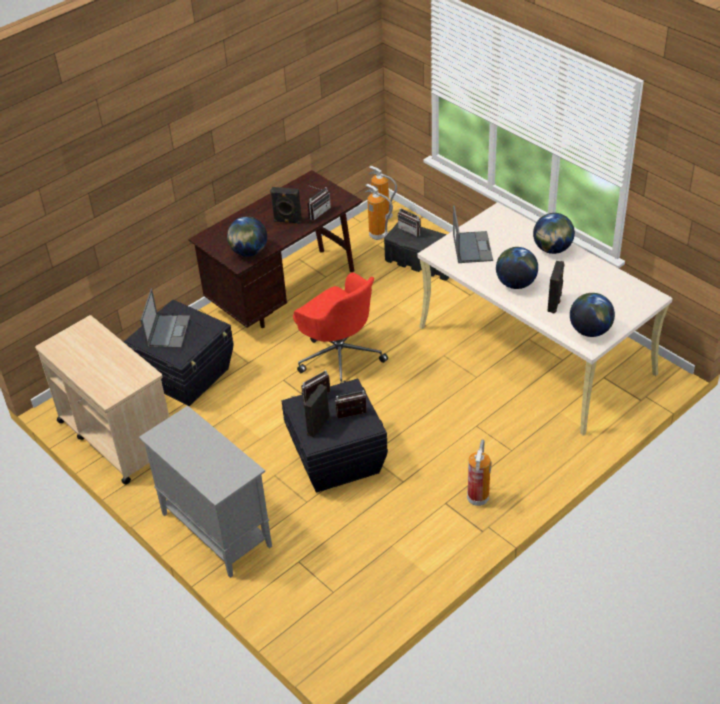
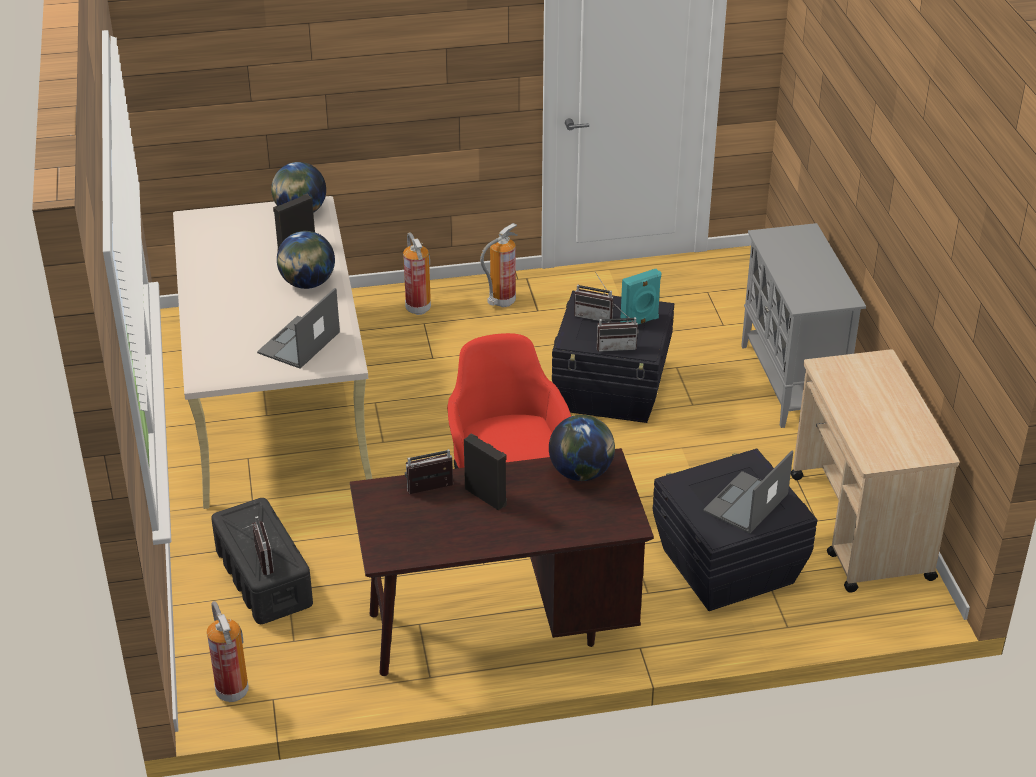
camera: 150 degrees left, 5 degrees down
black speaker [304,384,330,437] -> turquoise speaker [620,269,661,324]
fire extinguisher [365,183,393,240] -> fire extinguisher moved to [403,232,431,315]
globe [533,213,575,254] -> none

